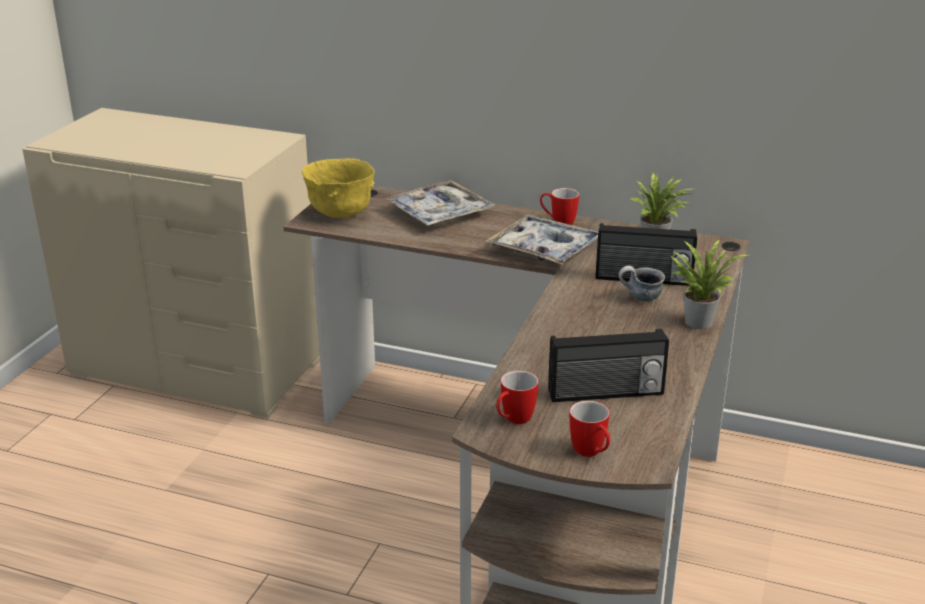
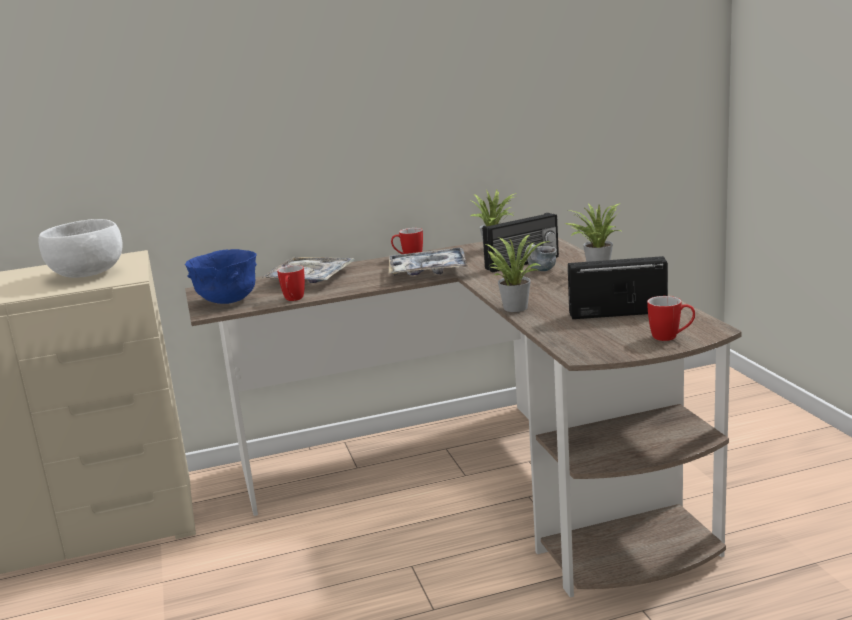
camera: 35 degrees left, 10 degrees down
yellow bowl [301,158,375,218] -> blue bowl [185,249,257,304]
mug [496,371,539,424] -> mug moved to [277,265,305,301]
radio [548,329,669,402] -> radio turned 135 degrees counterclockwise [568,256,668,319]
none -> white bowl [38,219,122,278]
none -> potted plant [486,235,550,312]

